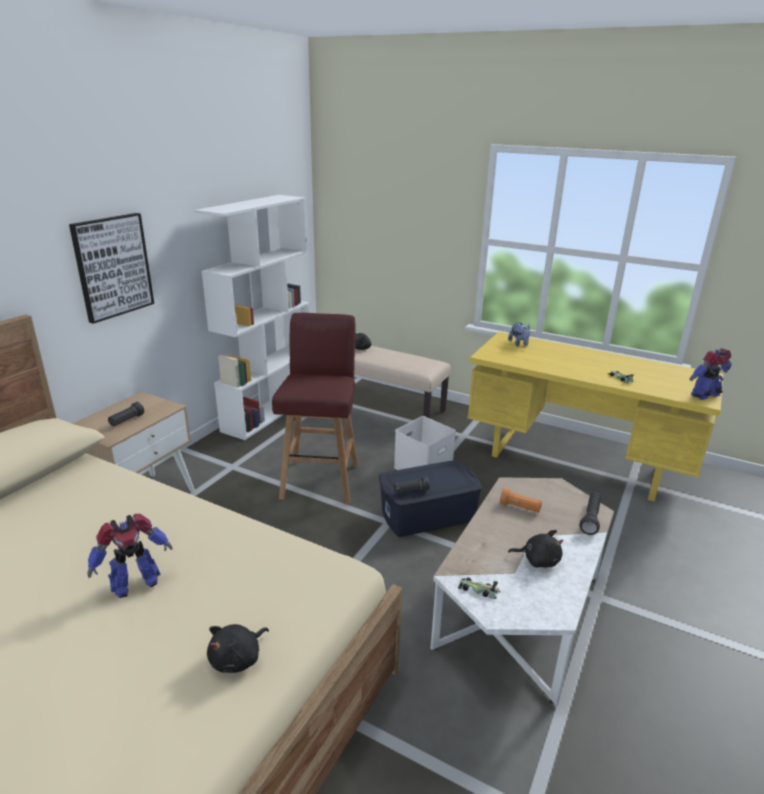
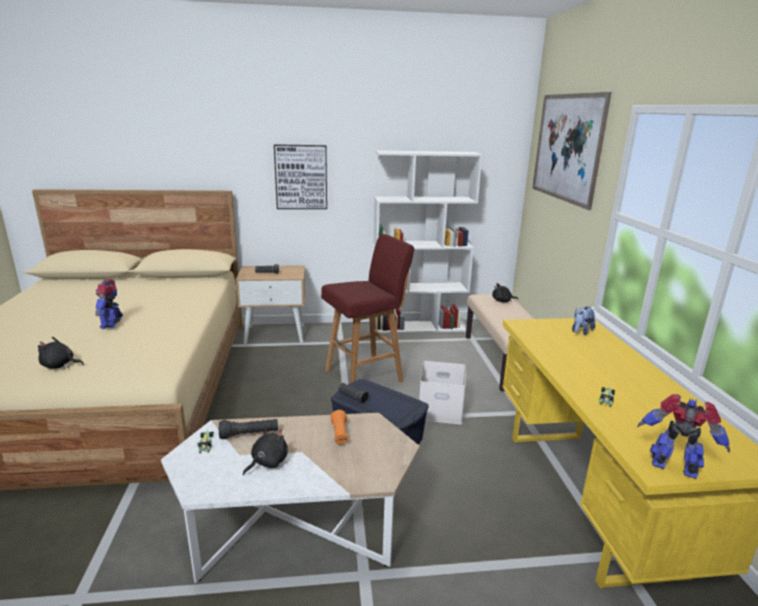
camera: 55 degrees right, 5 degrees down
toy robot [87,513,172,598] -> toy robot turned 60 degrees clockwise [95,279,123,329]
black plush toy [508,530,564,568] -> black plush toy turned 120 degrees counterclockwise [243,426,288,475]
black flashlight [580,492,601,535] -> black flashlight moved to [219,419,278,439]
none -> picture [532,92,612,210]

